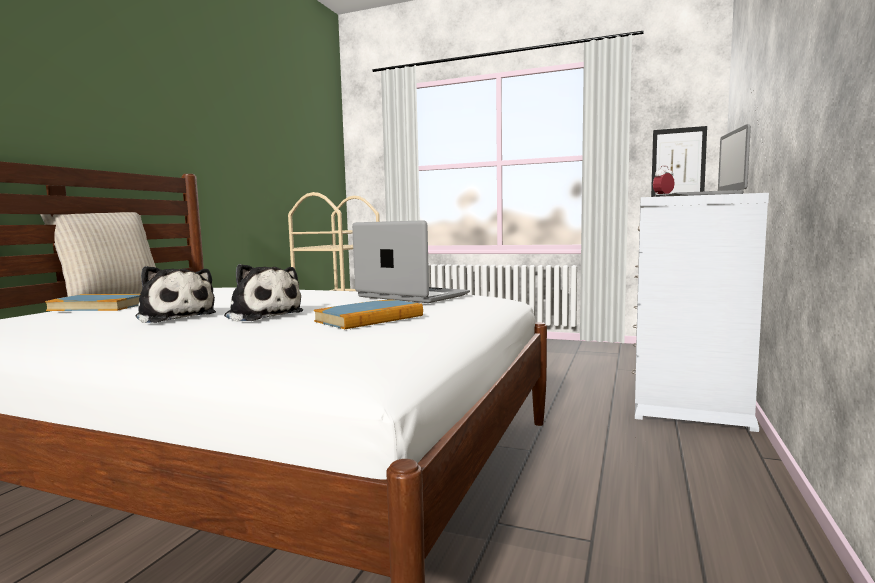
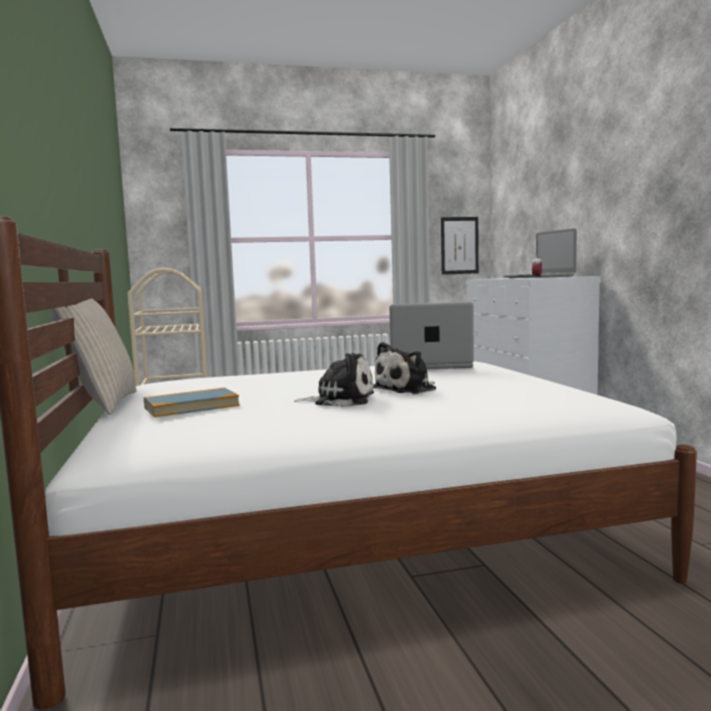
camera: 35 degrees left, 0 degrees up
plush toy [224,264,303,322] -> plush toy turned 135 degrees clockwise [373,342,436,394]
book [314,299,423,329] -> none

